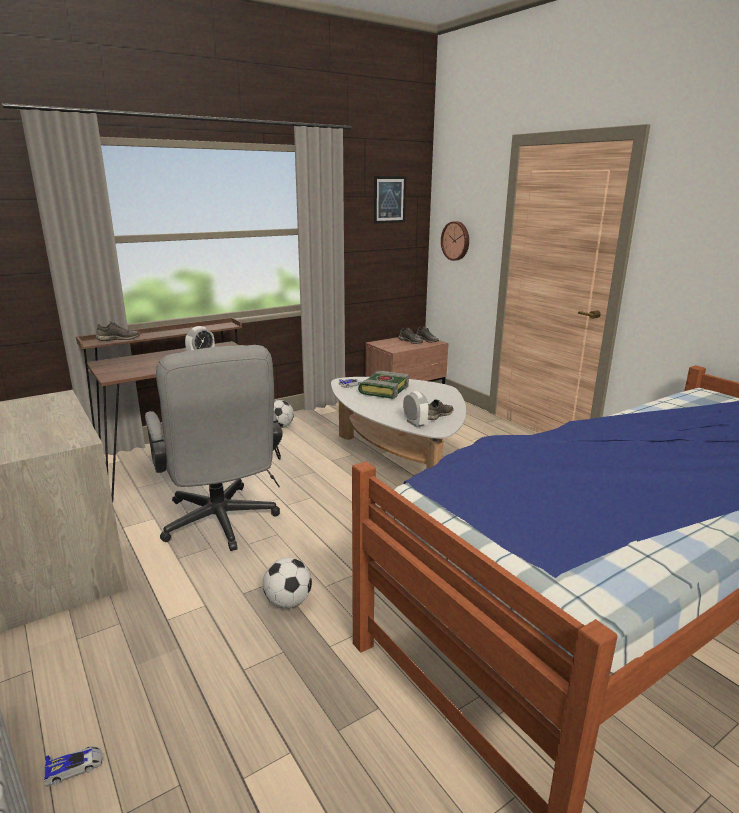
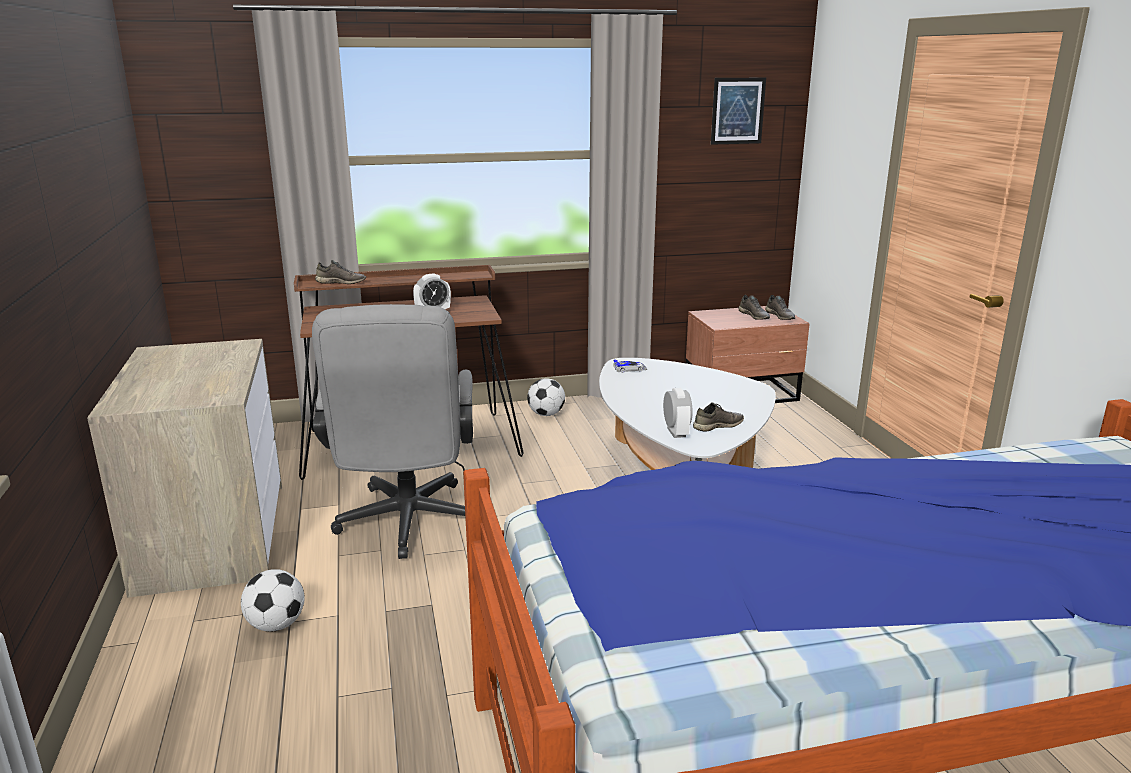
camera: 20 degrees right, 0 degrees up
toy car [44,747,103,787] -> none
football [263,558,312,608] -> football moved to [241,569,304,632]
book [358,371,409,399] -> none
wall clock [441,221,469,261] -> none

